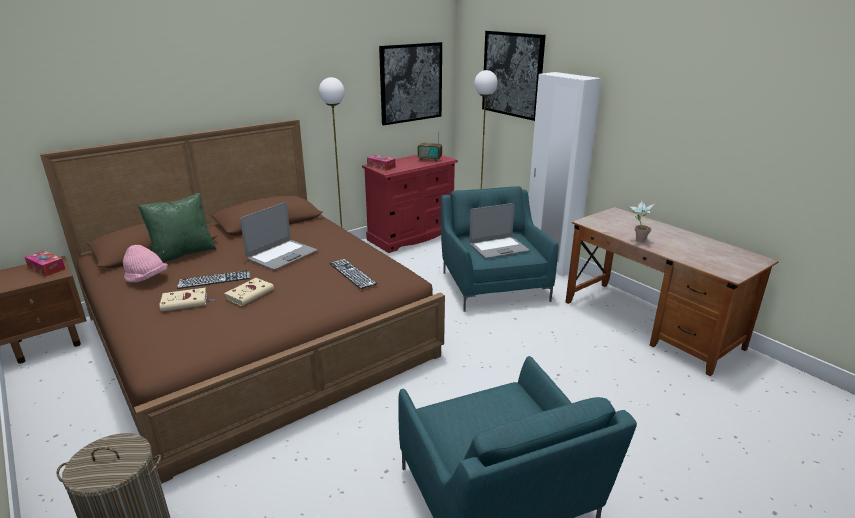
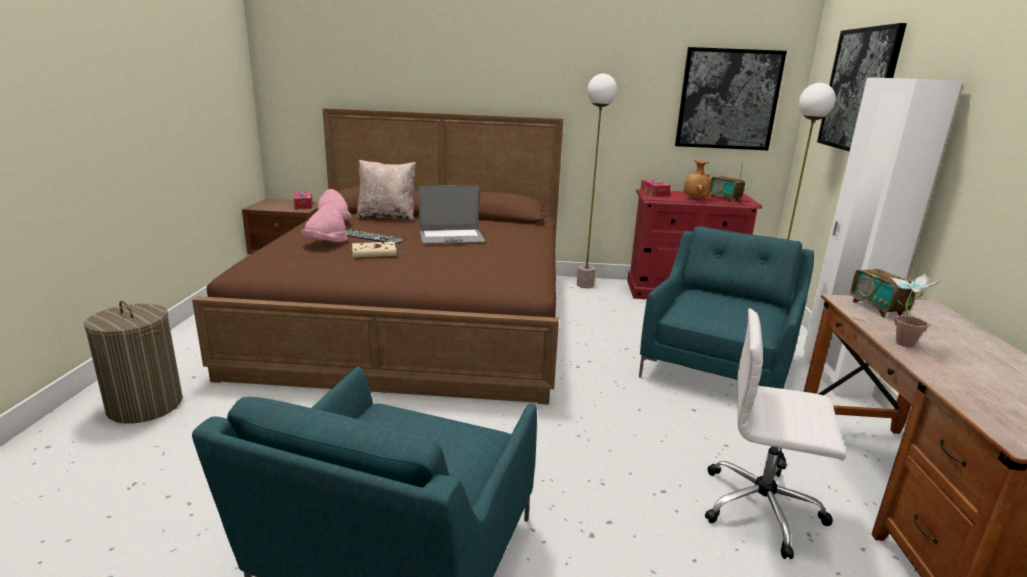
camera: 40 degrees right, 5 degrees down
green pillow [138,193,216,262] -> beige pillow [356,160,416,221]
beige book [159,288,215,312] -> pink hat [301,205,348,242]
keyboard [329,259,377,289] -> none
laptop [469,203,529,258] -> none
none -> brown vase [684,160,711,199]
none -> white office chair [705,308,846,559]
none -> radio [850,253,916,318]

